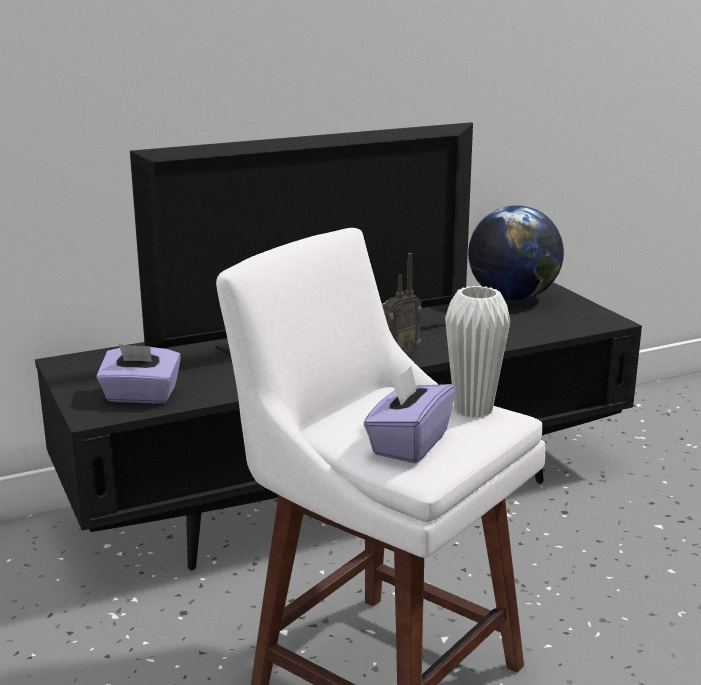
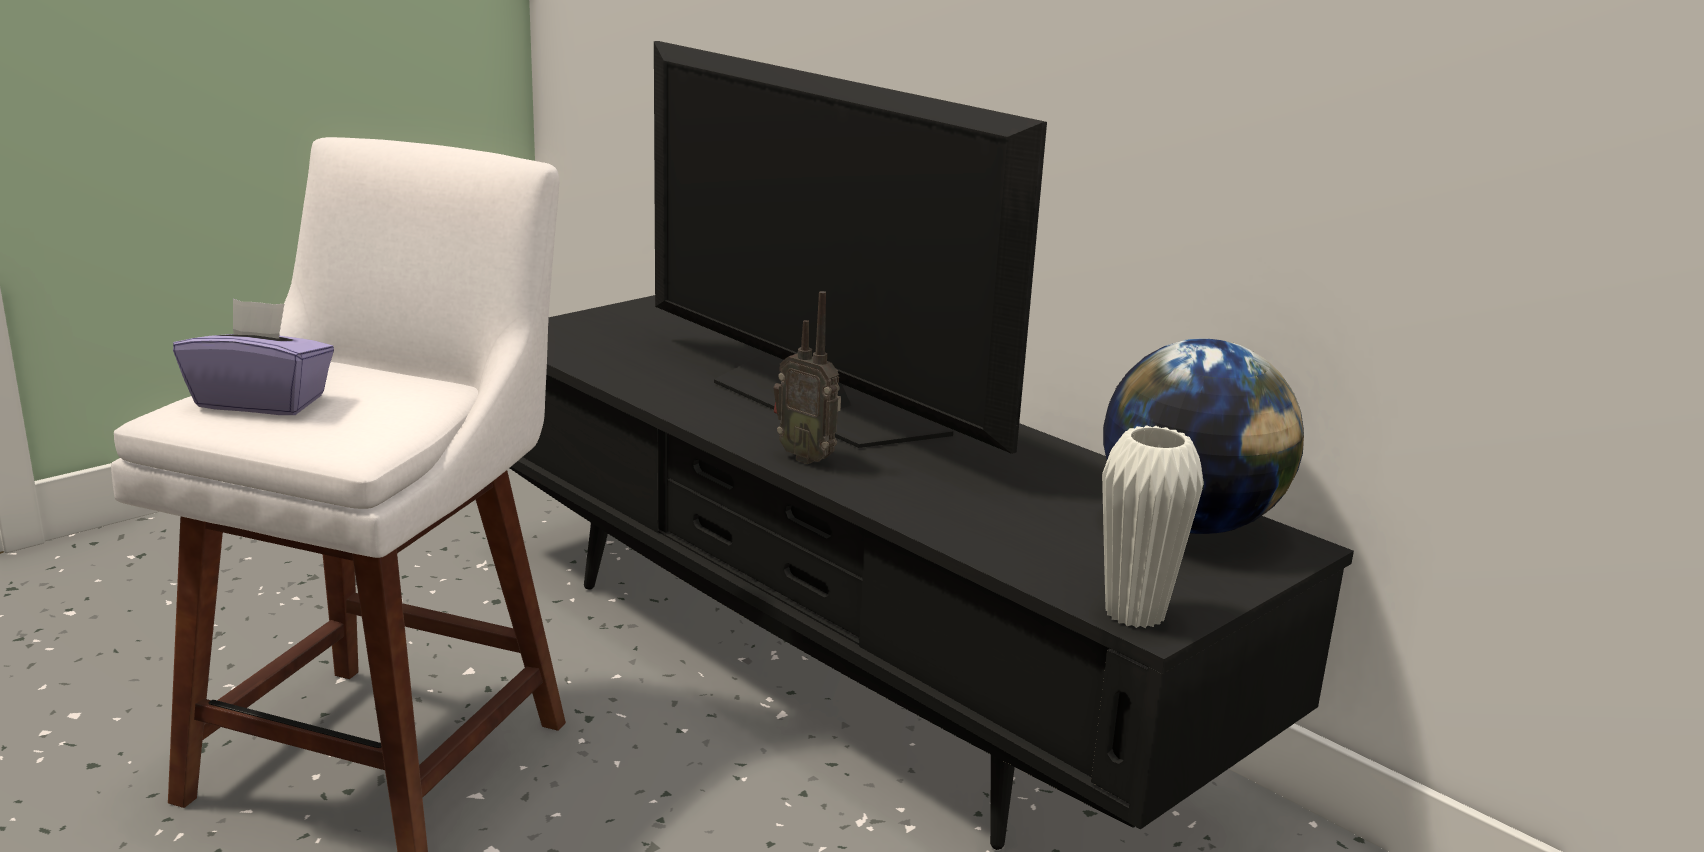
camera: 70 degrees right, 0 degrees up
purple tissue box [96,344,181,404] -> none
white vase [445,286,510,418] -> white vase moved to [1102,425,1204,628]

